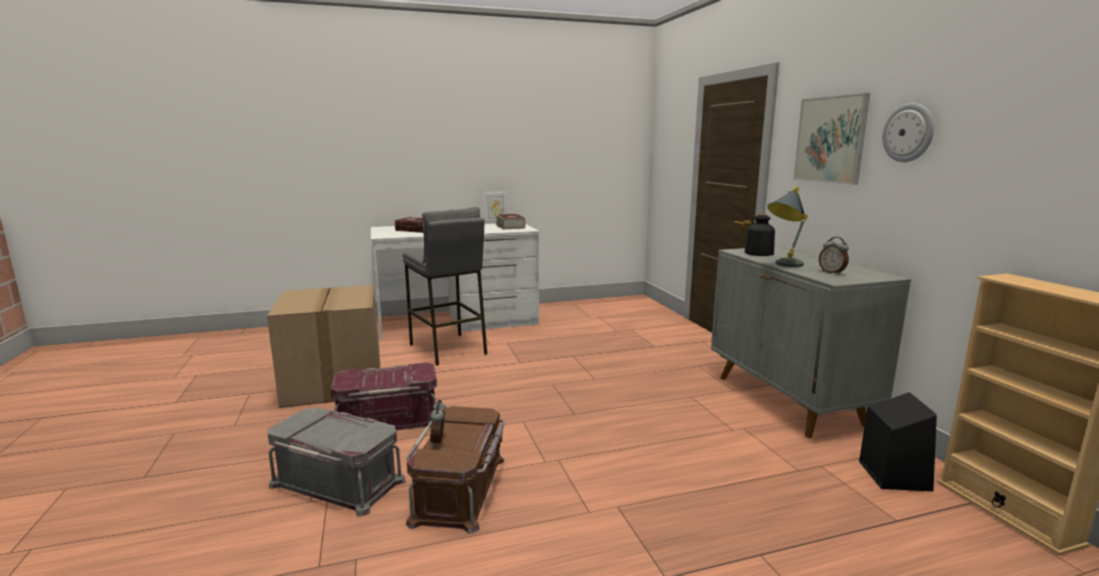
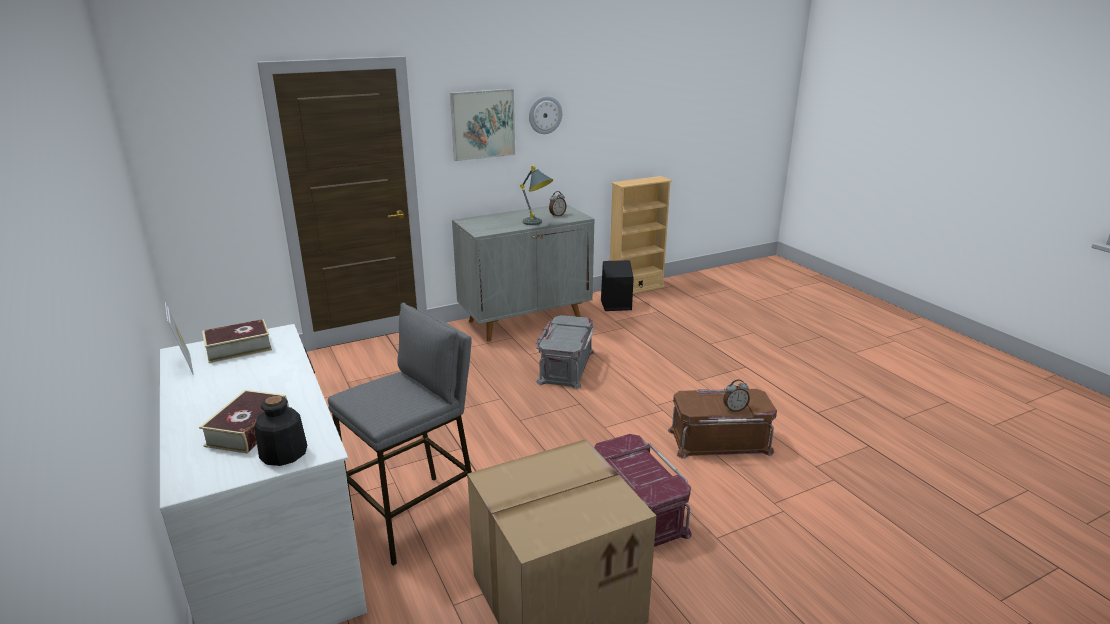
camera: 100 degrees left, 10 degrees up
grey storage box [268,407,406,517] -> grey storage box moved to [536,315,595,389]
bottle [745,214,775,256] -> bottle moved to [254,396,307,466]

